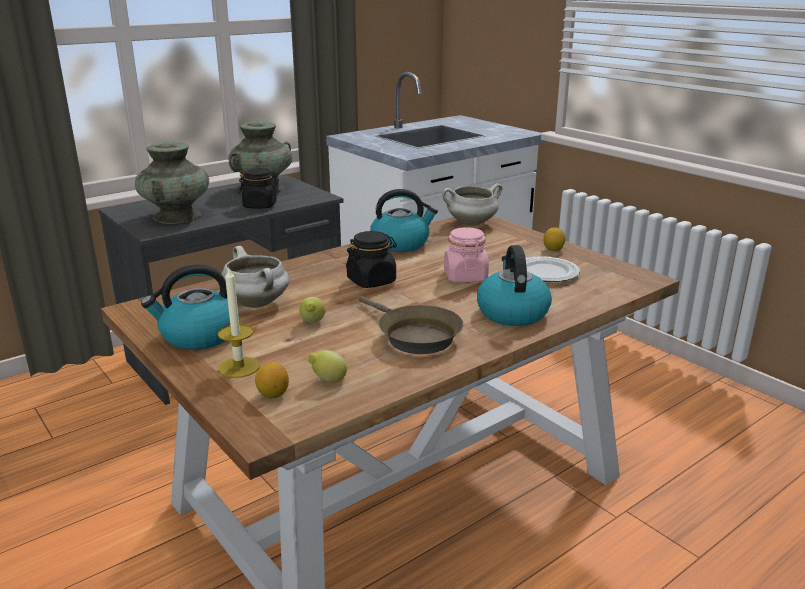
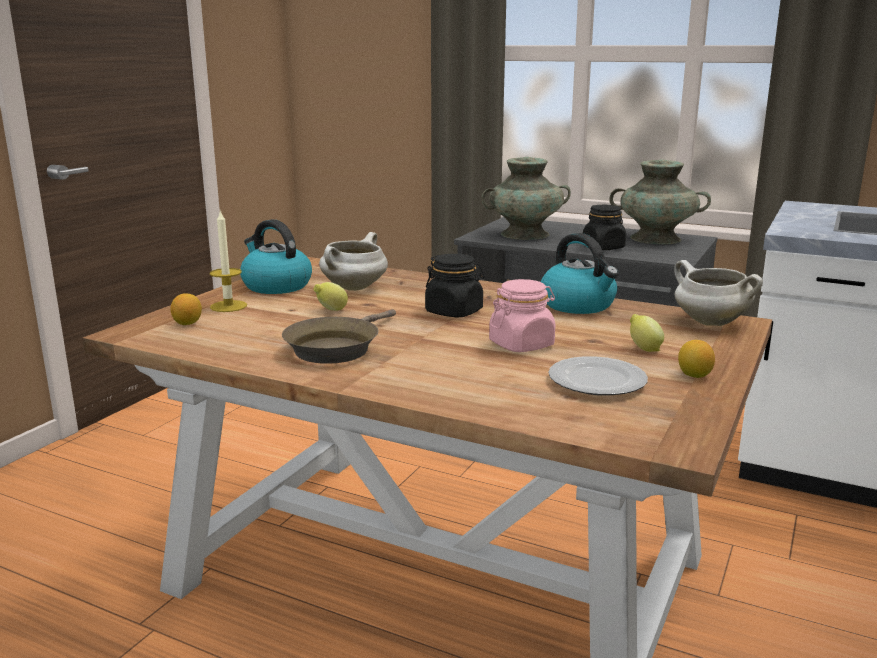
camera: 65 degrees right, 5 degrees down
lemon [308,350,347,382] -> lemon moved to [630,314,664,352]
kettle [477,245,552,326] -> none

